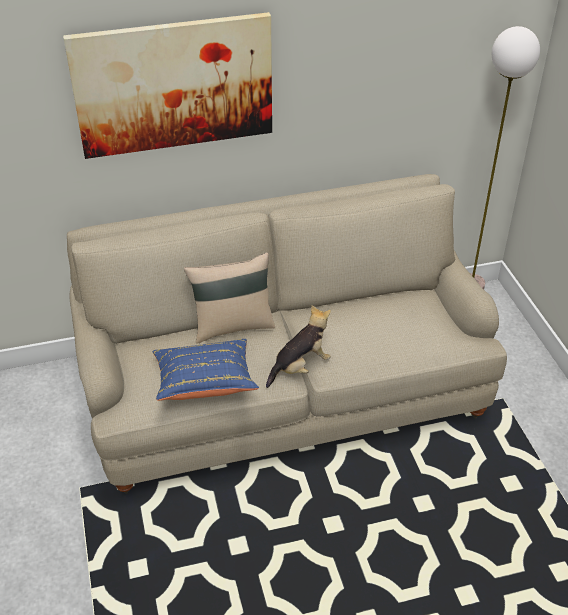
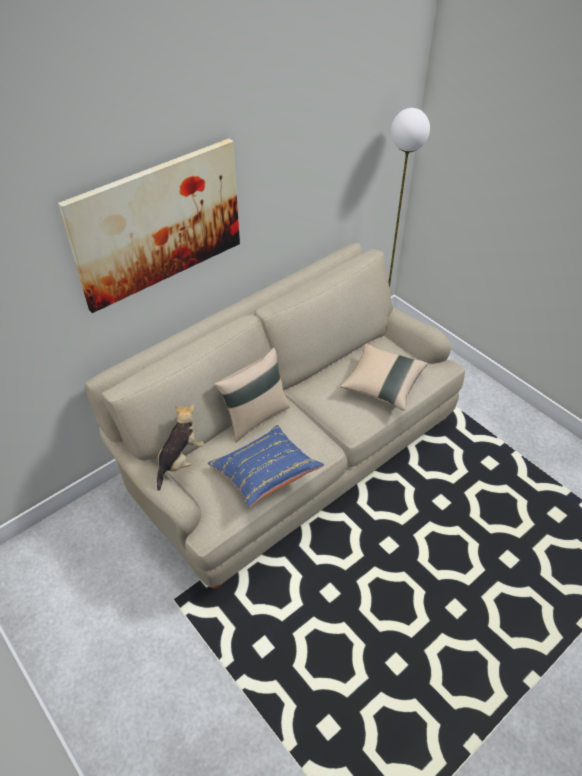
camera: 25 degrees left, 5 degrees up
plush toy [266,305,331,388] -> plush toy moved to [157,405,204,491]
none -> beige pillow [340,344,428,411]

